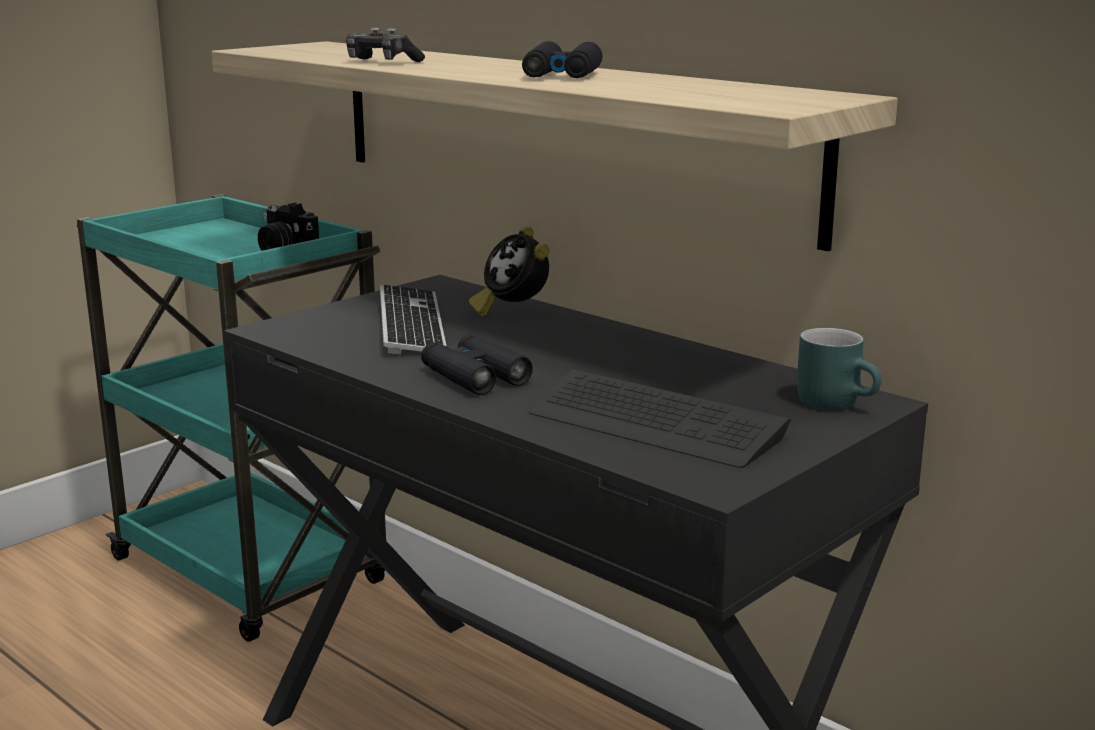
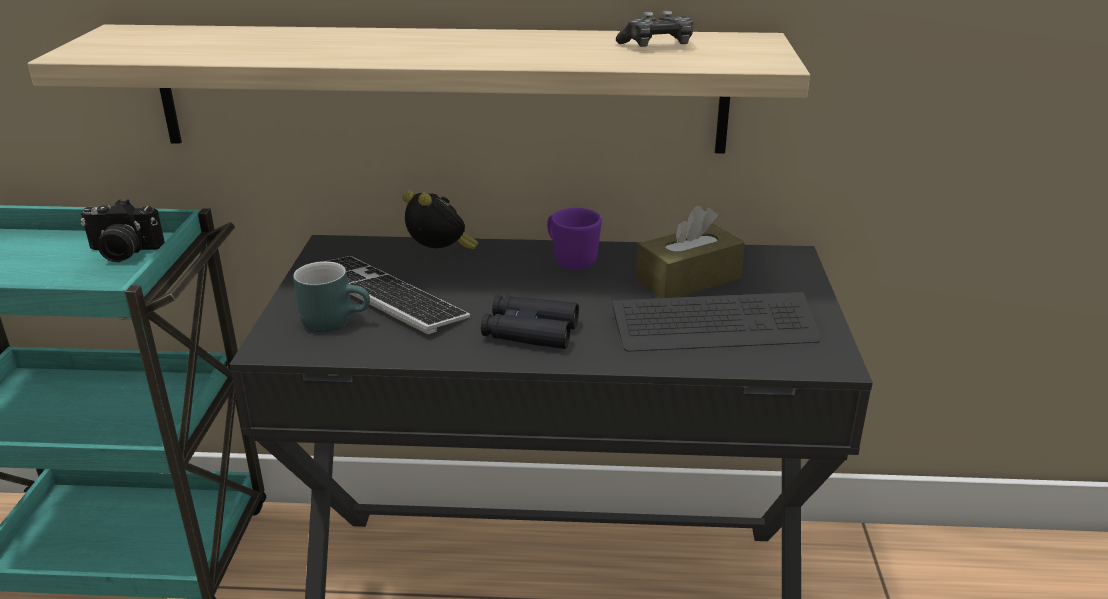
camera: 40 degrees left, 10 degrees up
game controller [346,27,425,62] -> game controller moved to [616,11,694,47]
alarm clock [469,226,550,316] -> alarm clock turned 150 degrees counterclockwise [403,191,479,249]
black binoculars [522,41,603,78] -> none
turquoise mug [797,328,882,410] -> turquoise mug moved to [293,261,370,333]
none -> purple mug [547,208,602,270]
none -> brown tissue box [636,206,745,298]

